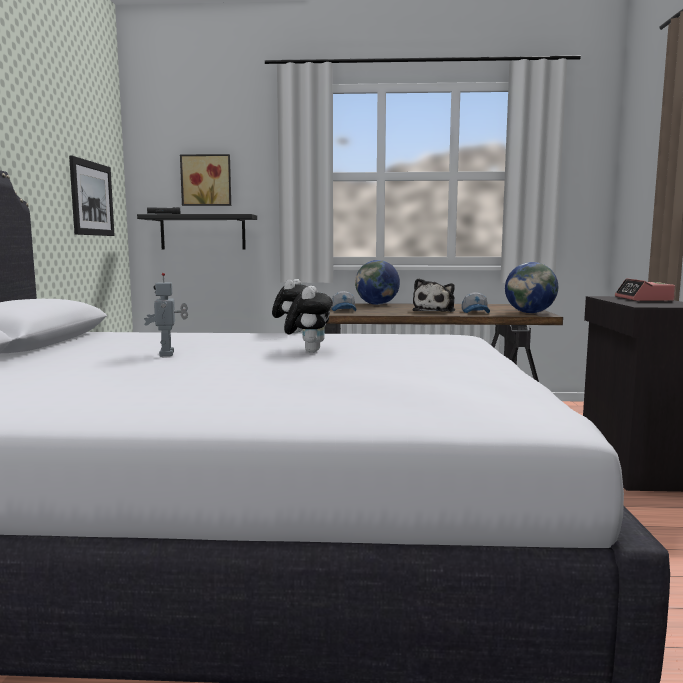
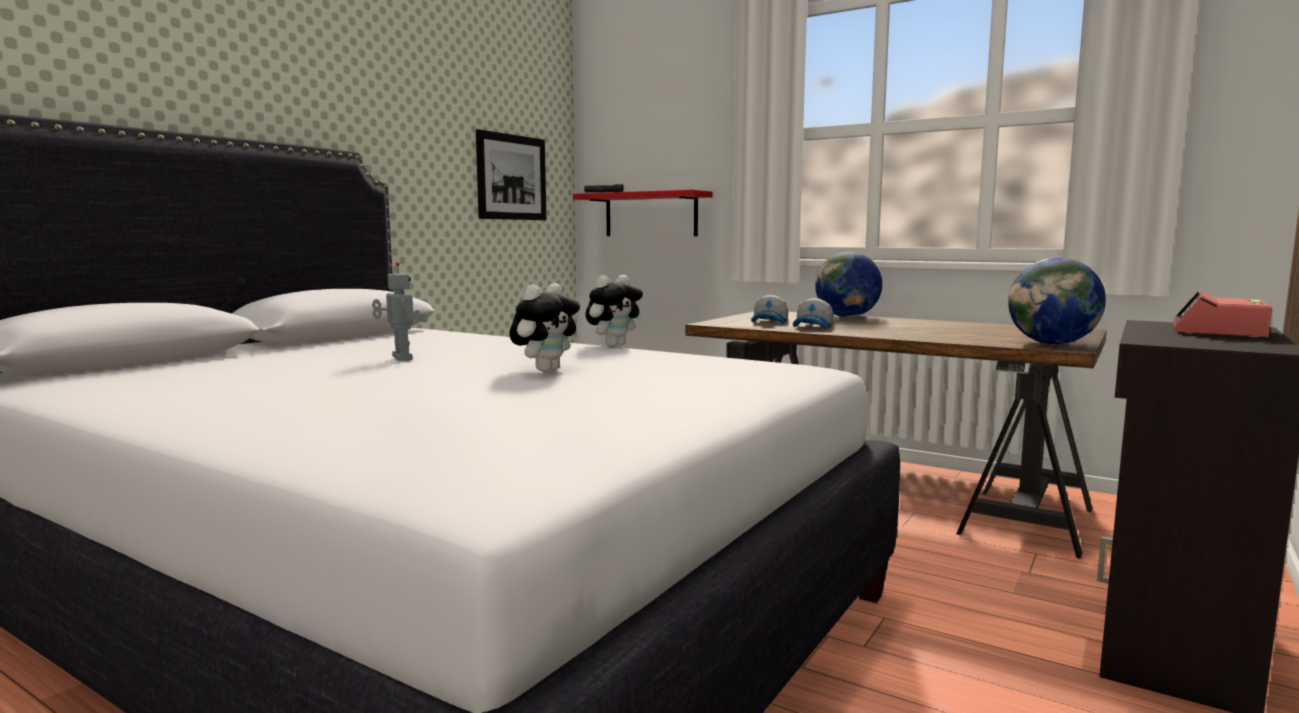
camera: 30 degrees right, 0 degrees up
black shelf [137,214,257,250] -> red shelf [573,190,713,236]
toy robot [144,273,188,356] -> toy robot turned 135 degrees clockwise [372,262,427,361]
picture [180,154,231,206] -> none
plush toy [412,278,455,312] -> none
cap [462,292,490,313] -> cap moved to [793,298,834,329]

